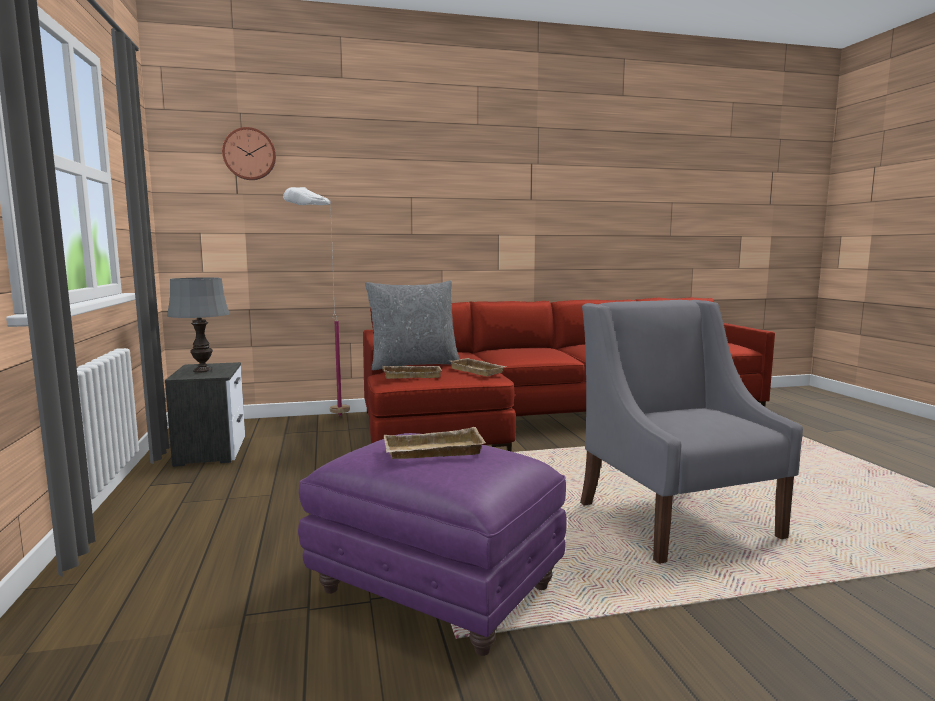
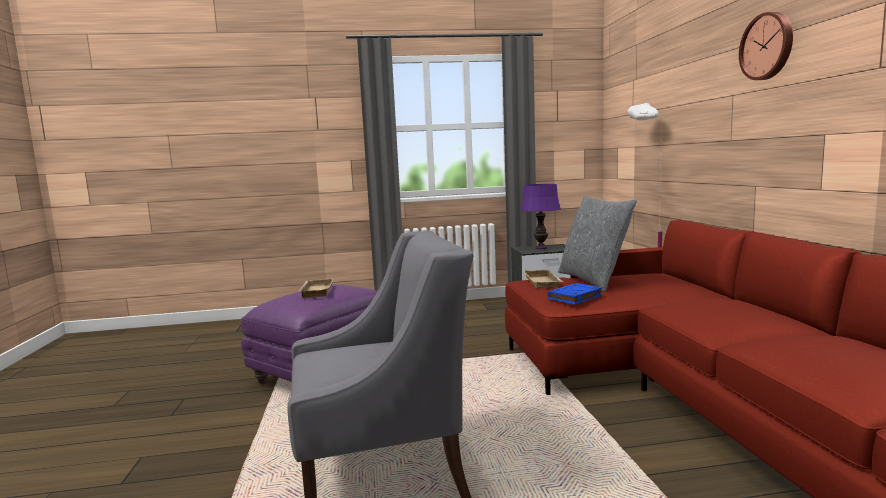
camera: 95 degrees right, 0 degrees up
grey table lamp [167,277,230,373] -> purple table lamp [521,184,561,249]
wall clock [222,127,276,180] -> wall clock moved to [739,12,793,80]
beige tray [448,358,506,376] -> blue book [547,283,602,305]

